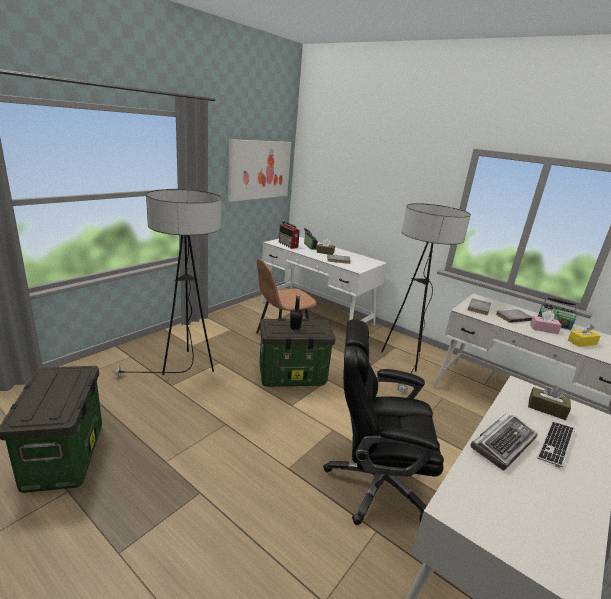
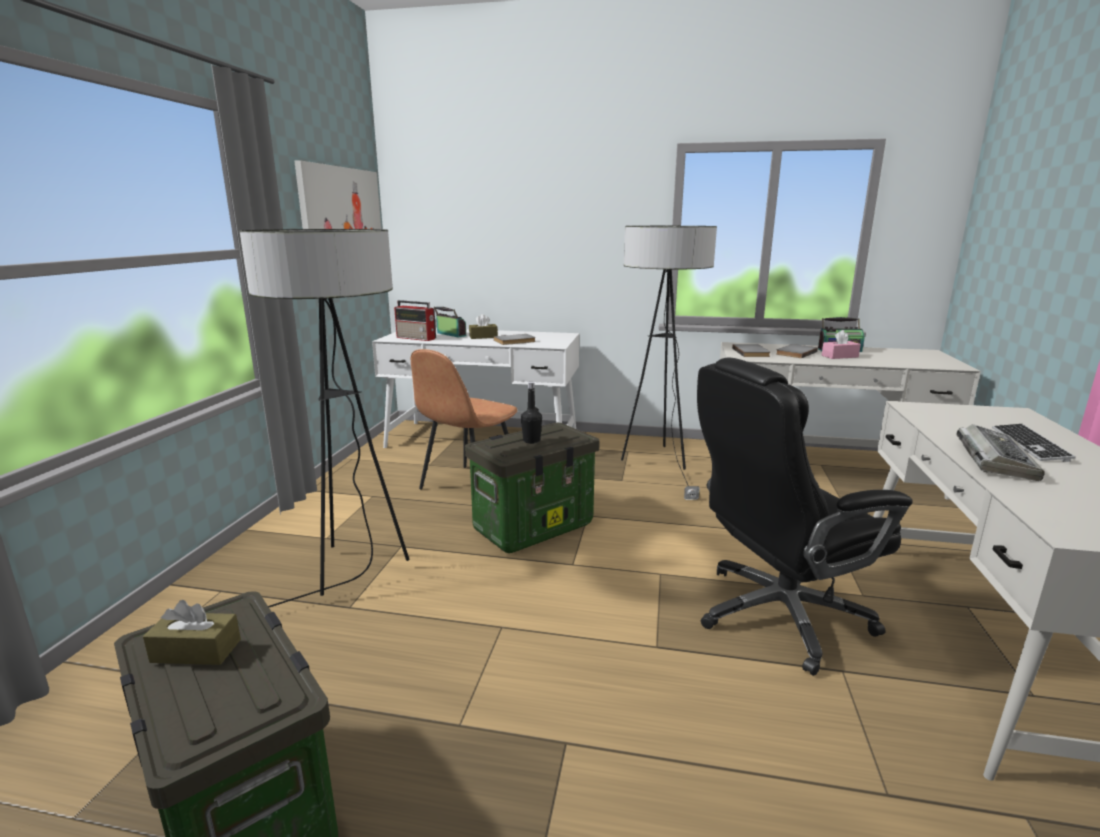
camera: 25 degrees left, 5 degrees down
brown tissue box [528,386,571,420] -> brown tissue box moved to [143,600,241,665]
yellow tissue box [568,324,601,347] -> none

